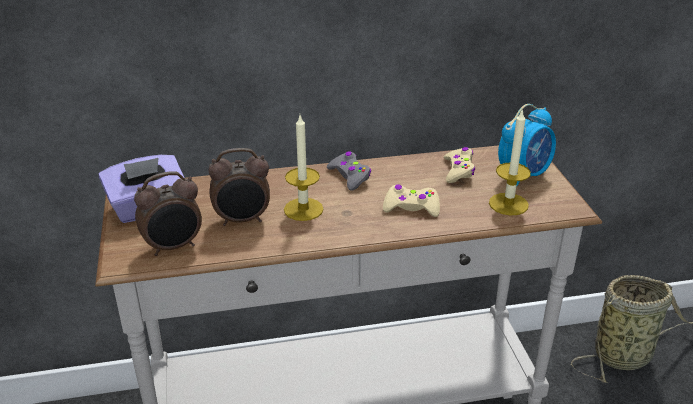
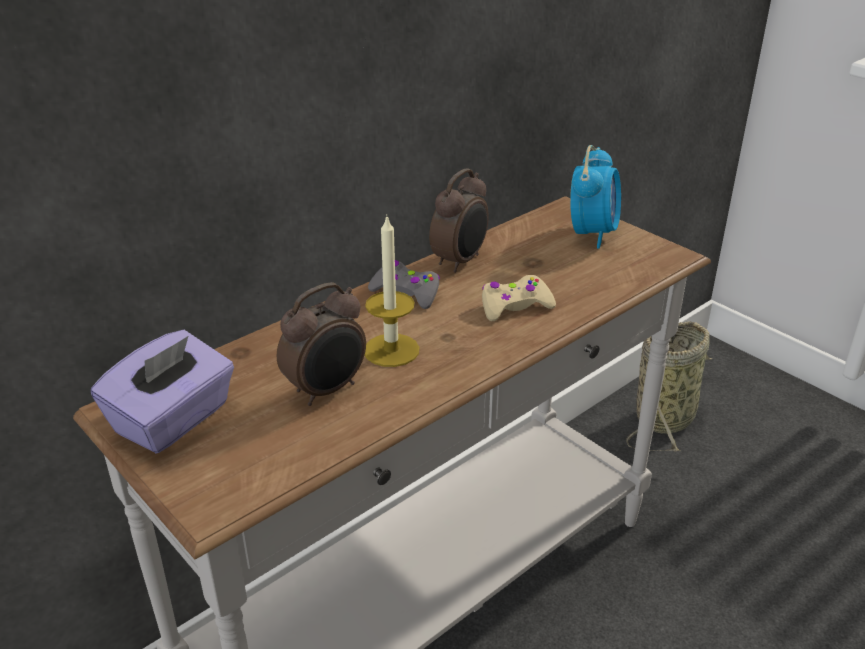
camera: 30 degrees left, 0 degrees up
alarm clock [134,171,202,256] -> alarm clock moved to [429,168,489,273]
beige game controller [444,147,475,183] -> none
candle [489,109,531,216] -> none

